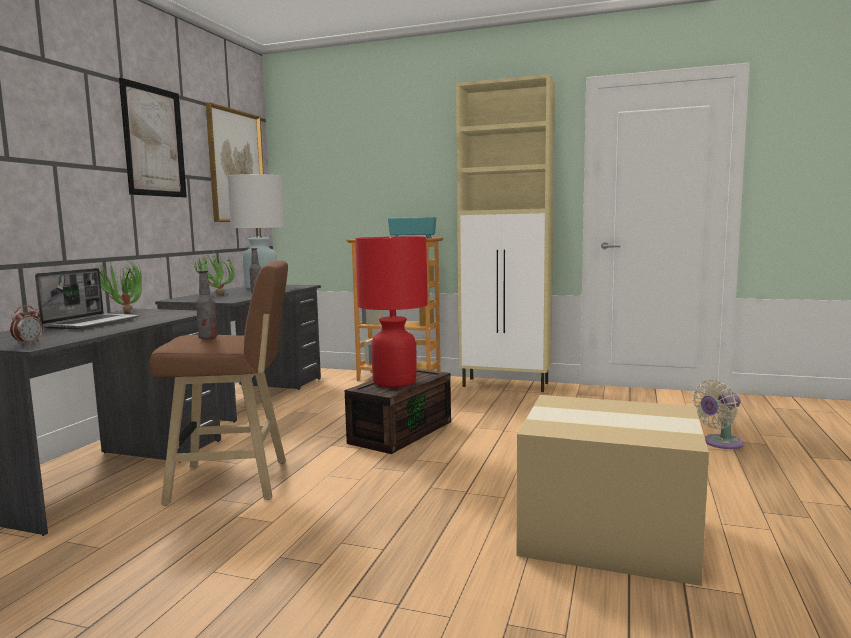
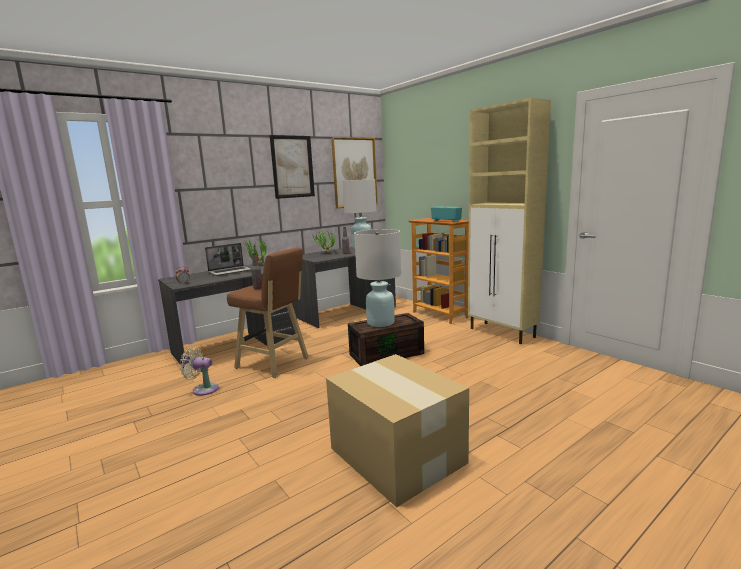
camera: 35 degrees right, 5 degrees up
red table lamp [355,236,428,387] -> white table lamp [354,229,401,327]
beige fan [692,380,743,449] -> beige fan moved to [180,346,219,396]

